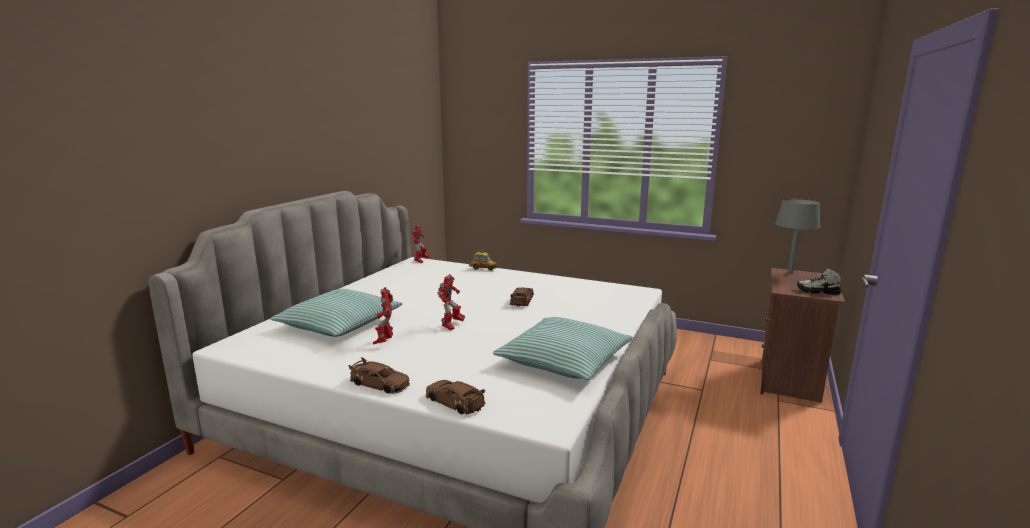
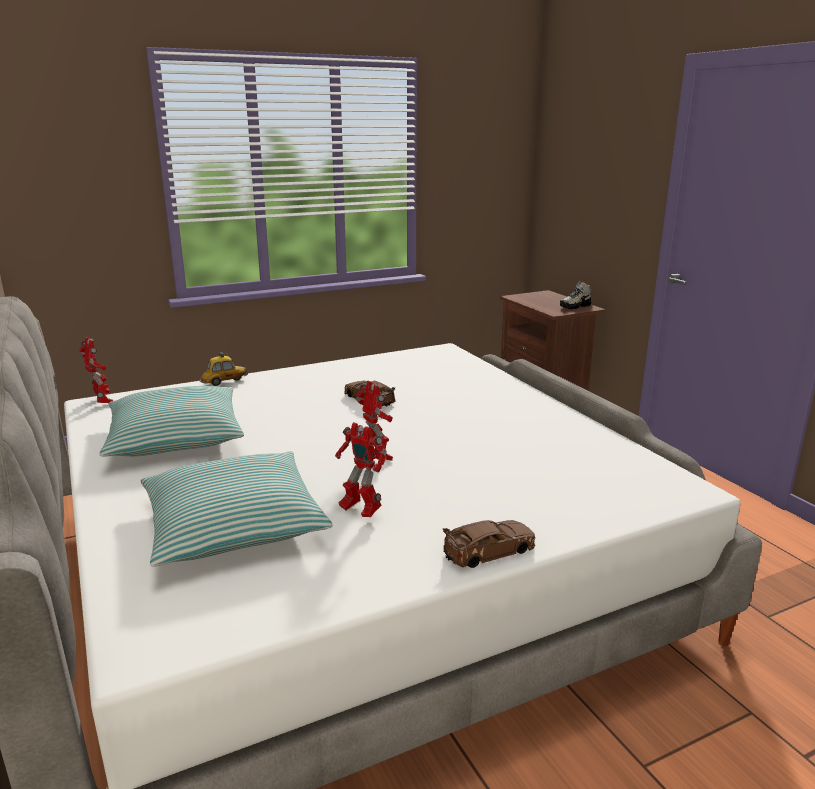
camera: 50 degrees left, 5 degrees up
brown toy car [426,380,485,415] -> none
pillow [493,317,633,380] -> pillow moved to [100,386,244,457]
grey table lamp [775,199,821,274] -> none

